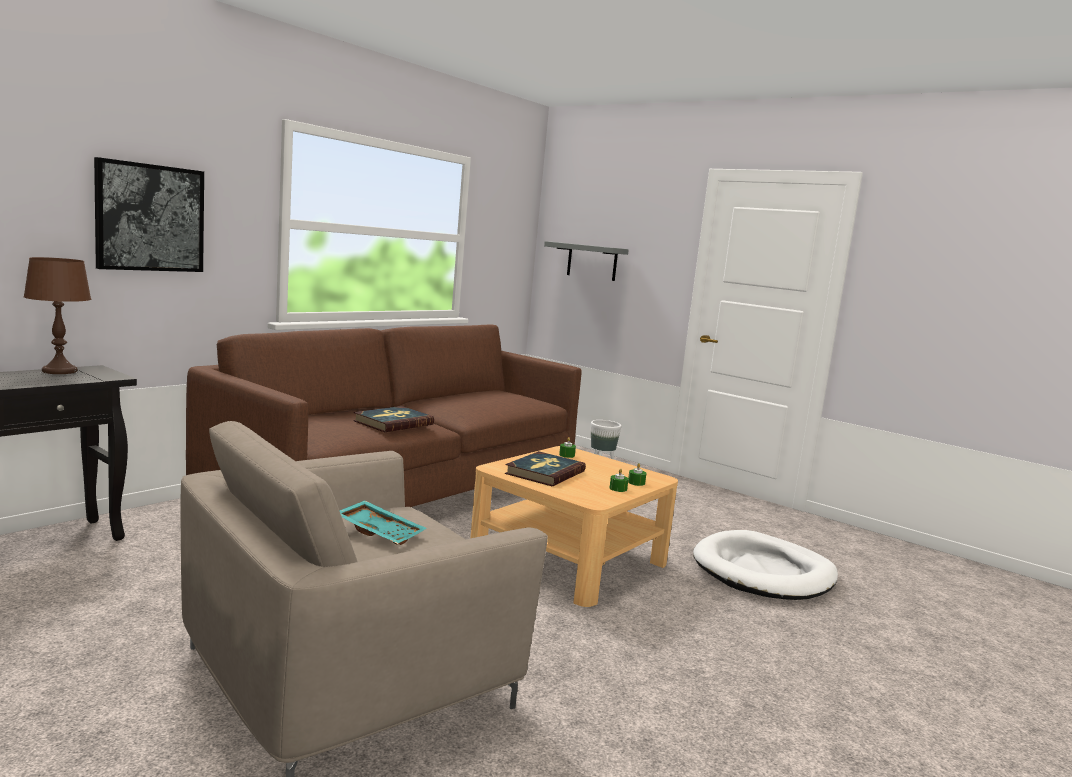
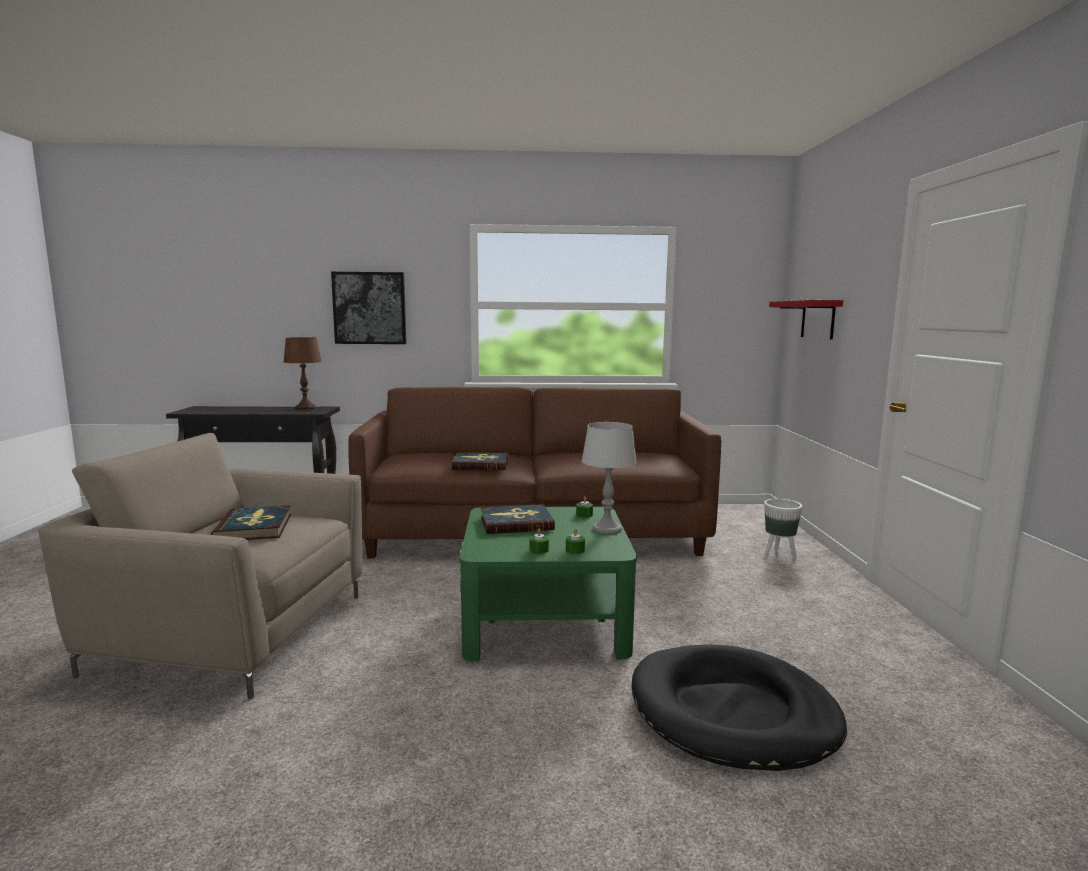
camera: 50 degrees right, 0 degrees up
turquoise tray [339,500,427,545] -> book [211,505,291,540]
beige coffee table [470,446,678,607] -> green coffee table [460,507,637,662]
grey shelf [544,241,629,281] -> red shelf [769,300,843,340]
white dog bed [693,530,838,600] -> black dog bed [632,644,847,771]
none -> grey table lamp [582,422,637,534]

